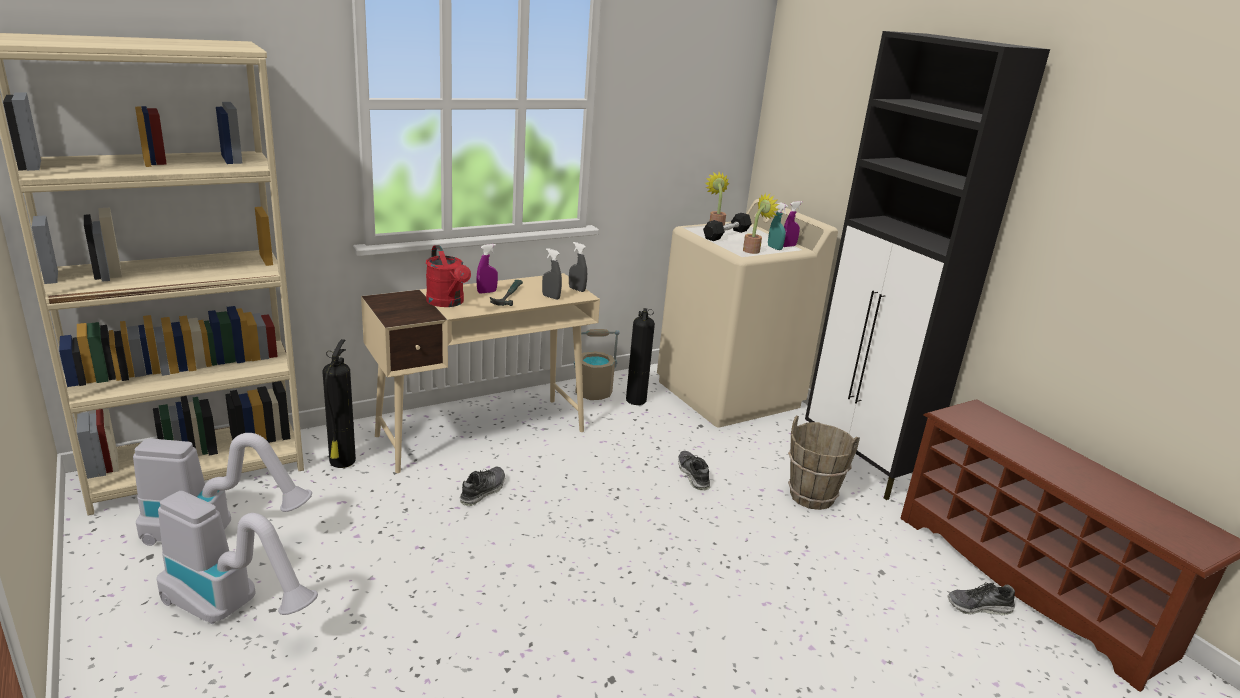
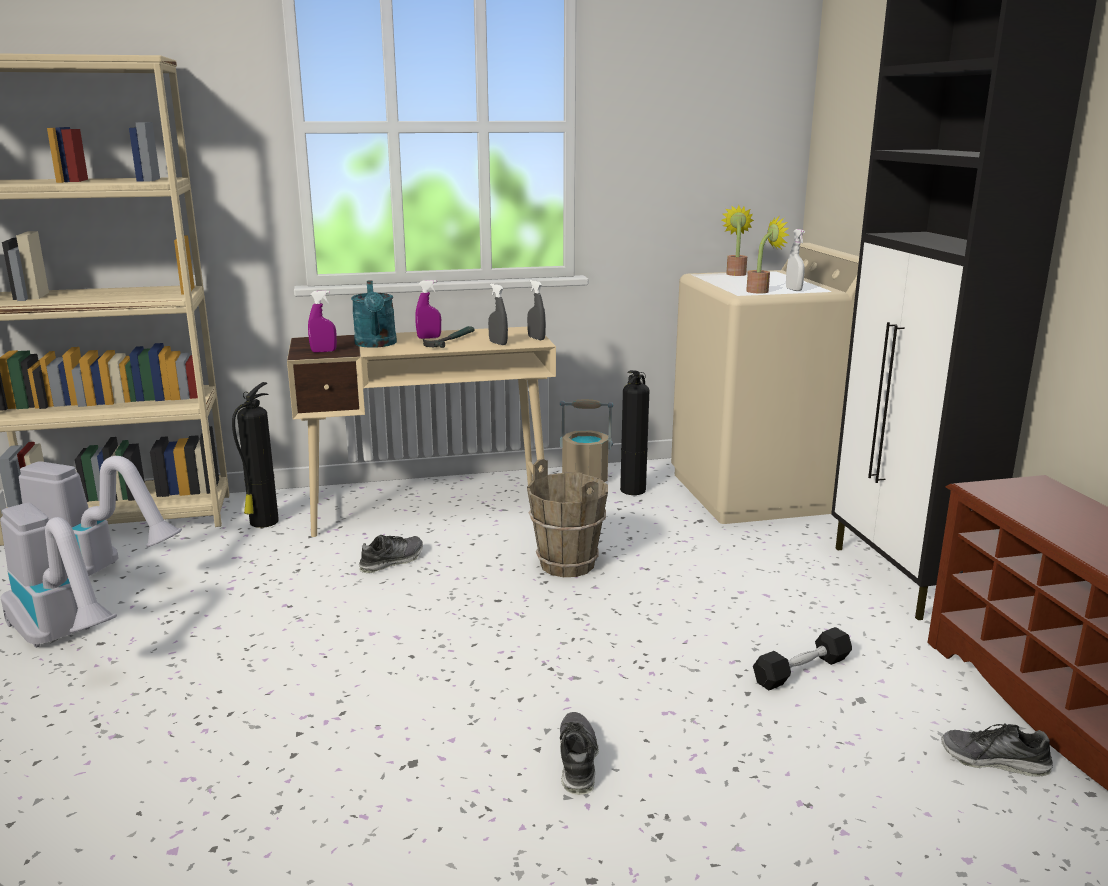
camera: 20 degrees right, 5 degrees down
red watering can [426,245,471,307] -> turquoise watering can [351,280,397,348]
shoe [678,451,710,491] -> shoe moved to [559,712,599,795]
black dumbbell [703,213,752,241] -> black dumbbell moved to [753,627,852,690]
turquoise spray bottle [768,202,788,250] -> white spray bottle [786,229,805,291]
purple spray bottle [783,201,803,247] -> purple spray bottle moved to [308,290,337,353]
brown bucket [788,416,860,510] -> brown bucket moved to [527,459,608,577]

